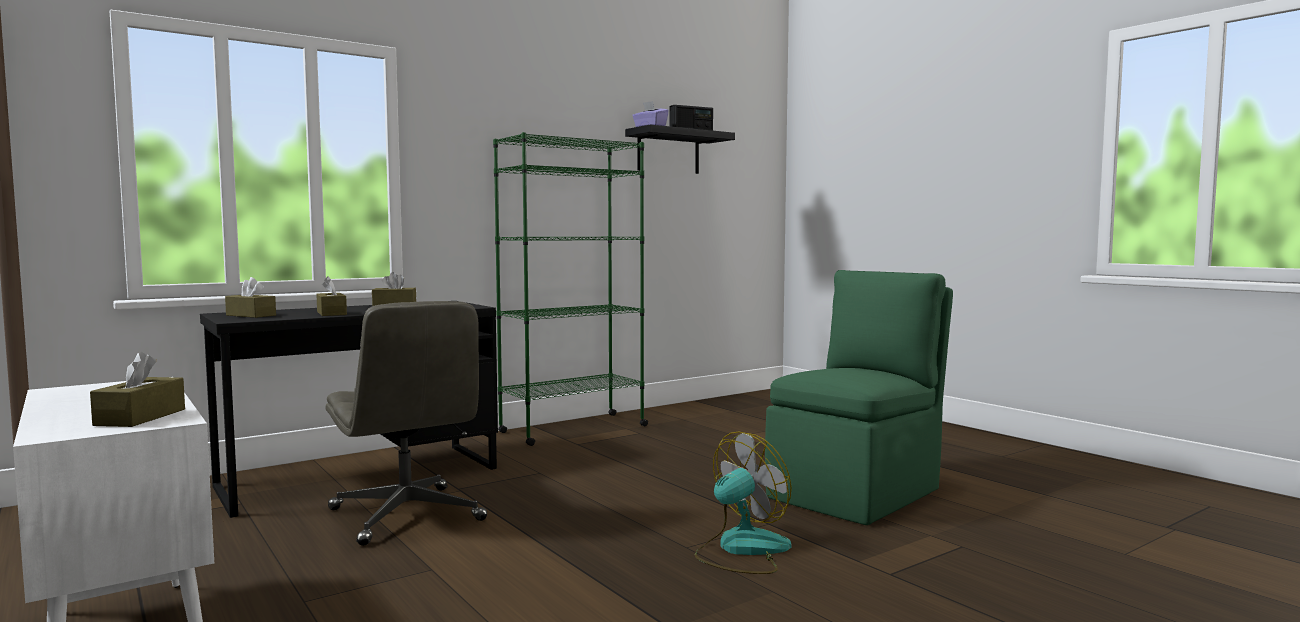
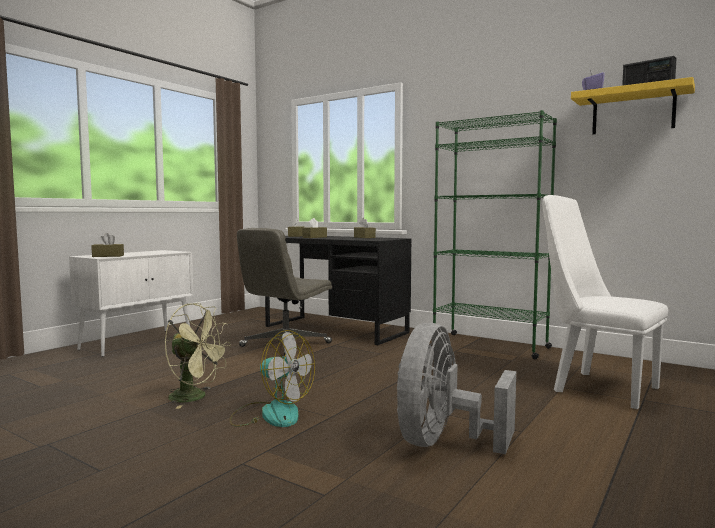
camera: 70 degrees right, 0 degrees up
black shelf [625,125,735,174] -> yellow shelf [571,77,695,134]
green chair [765,270,953,525] -> grey fan [397,323,516,454]
none -> green fan [164,303,231,409]
none -> white chair [542,195,668,409]

